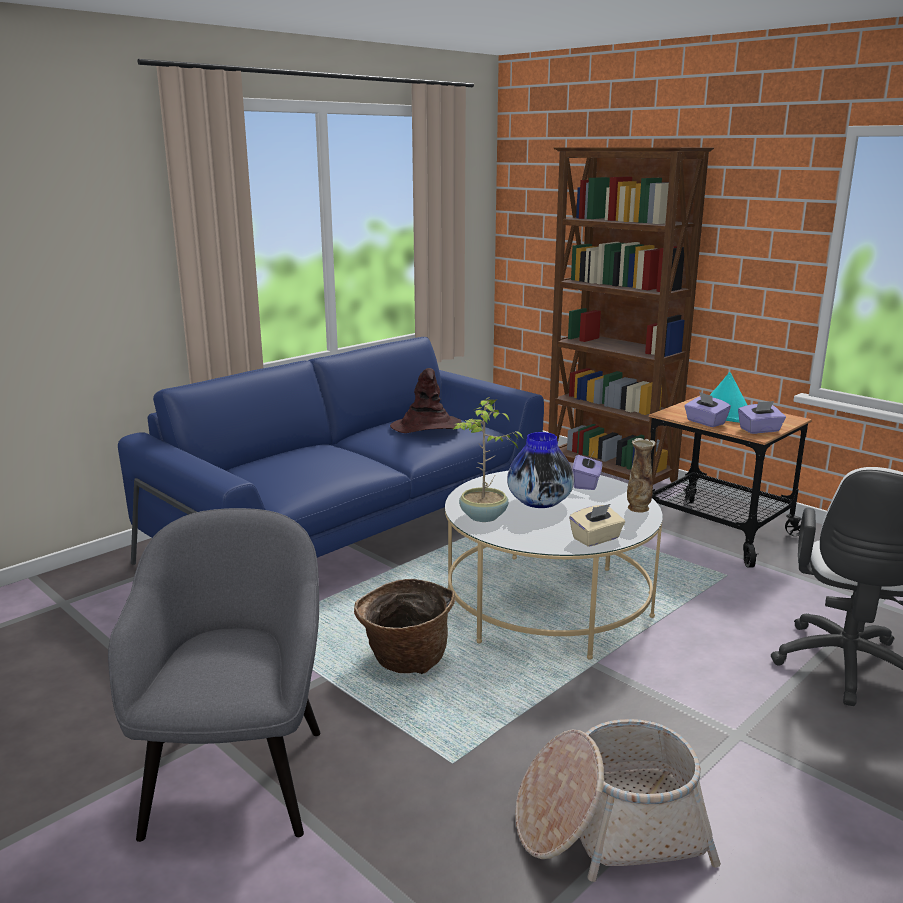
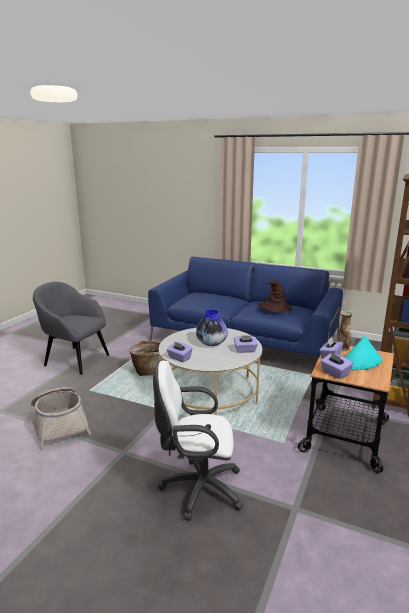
camera: 70 degrees right, 0 degrees up
grey armchair [108,508,321,842] -> grey armchair turned 135 degrees counterclockwise [33,282,109,375]
potted plant [454,397,523,522] -> none
beige tissue box [569,504,625,547] -> purple tissue box [167,341,193,362]
vase [627,438,655,513] -> vase moved to [337,311,353,351]

